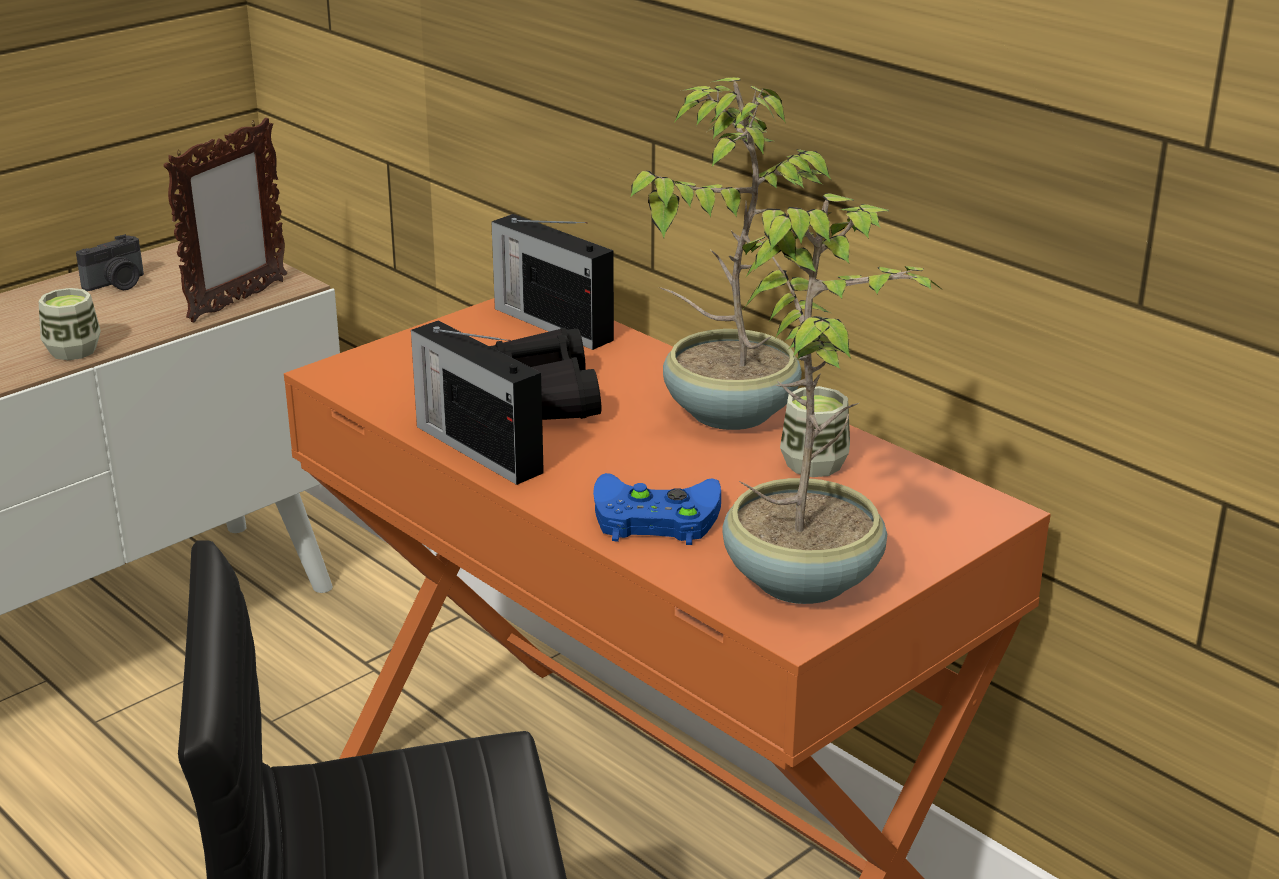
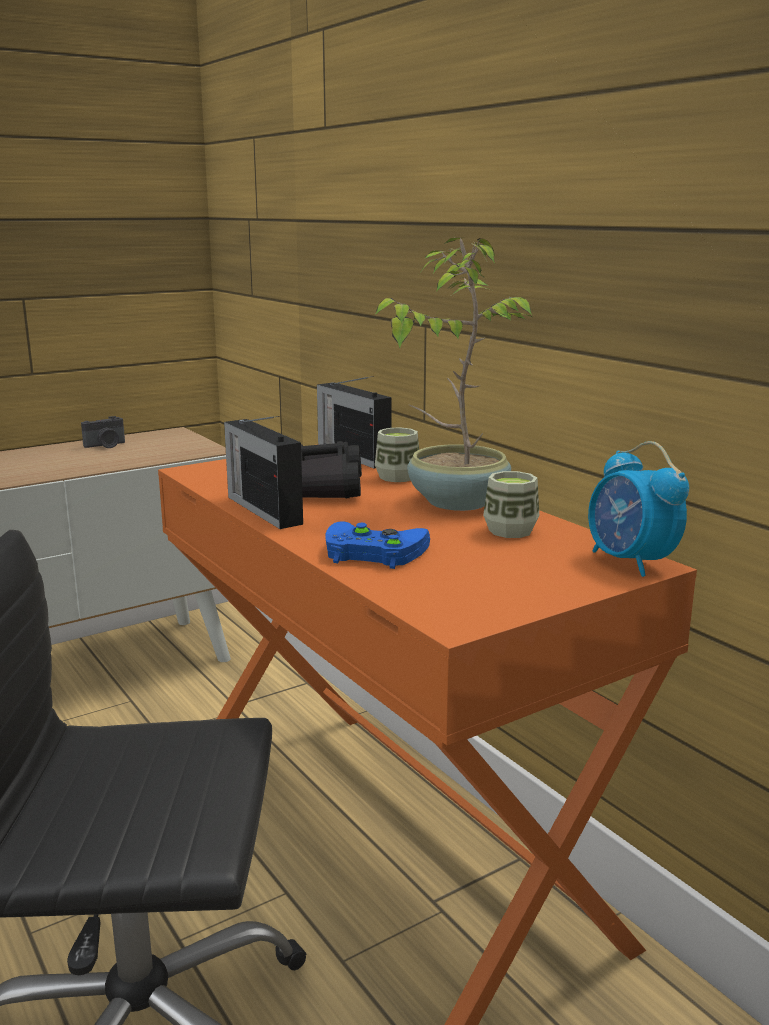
camera: 10 degrees right, 10 degrees down
cup [39,288,101,360] -> cup moved to [375,427,419,482]
picture frame [164,118,287,323] -> none
potted plant [722,193,944,604] -> none
none -> alarm clock [588,441,689,577]

